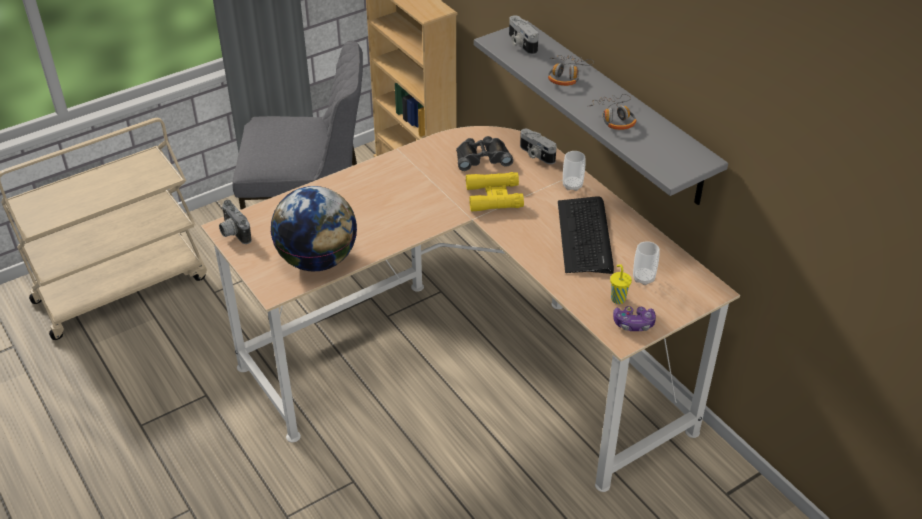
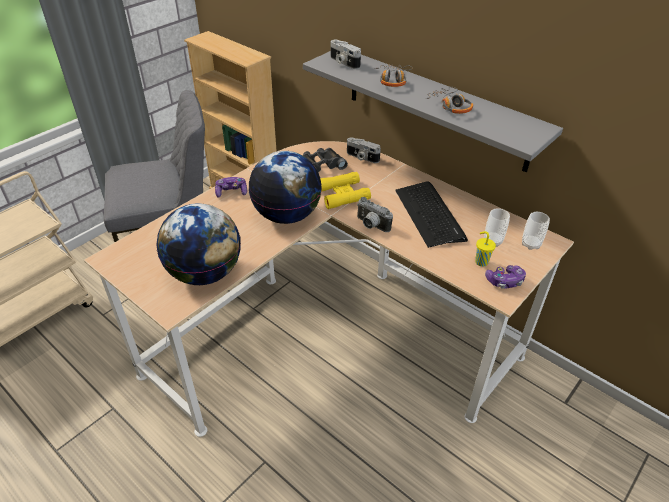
camera: 15 degrees left, 0 degrees up
camera [219,200,251,244] -> camera moved to [357,197,393,232]
cup [563,151,585,191] -> cup moved to [522,212,550,250]
none -> game controller [215,177,247,197]
none -> globe [248,151,322,224]

